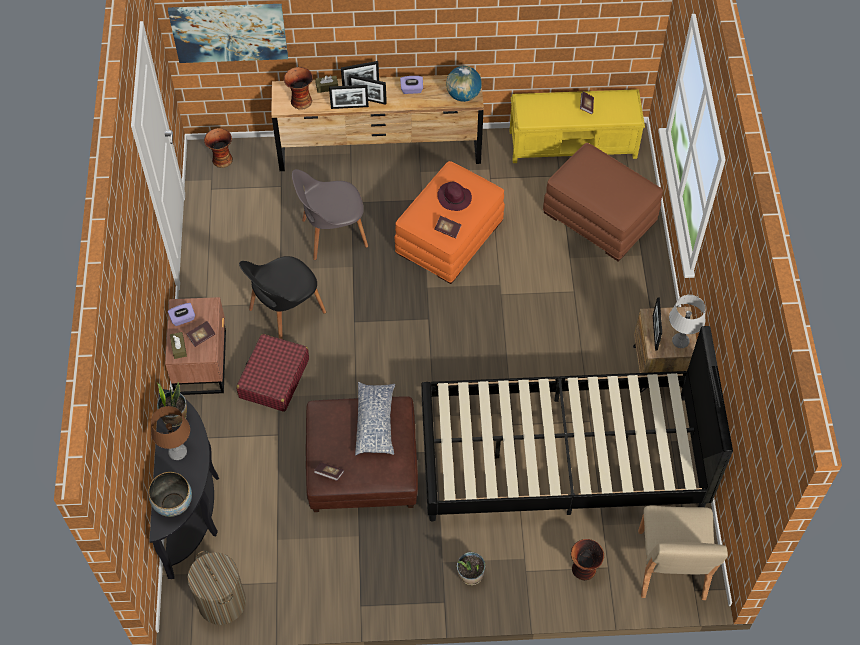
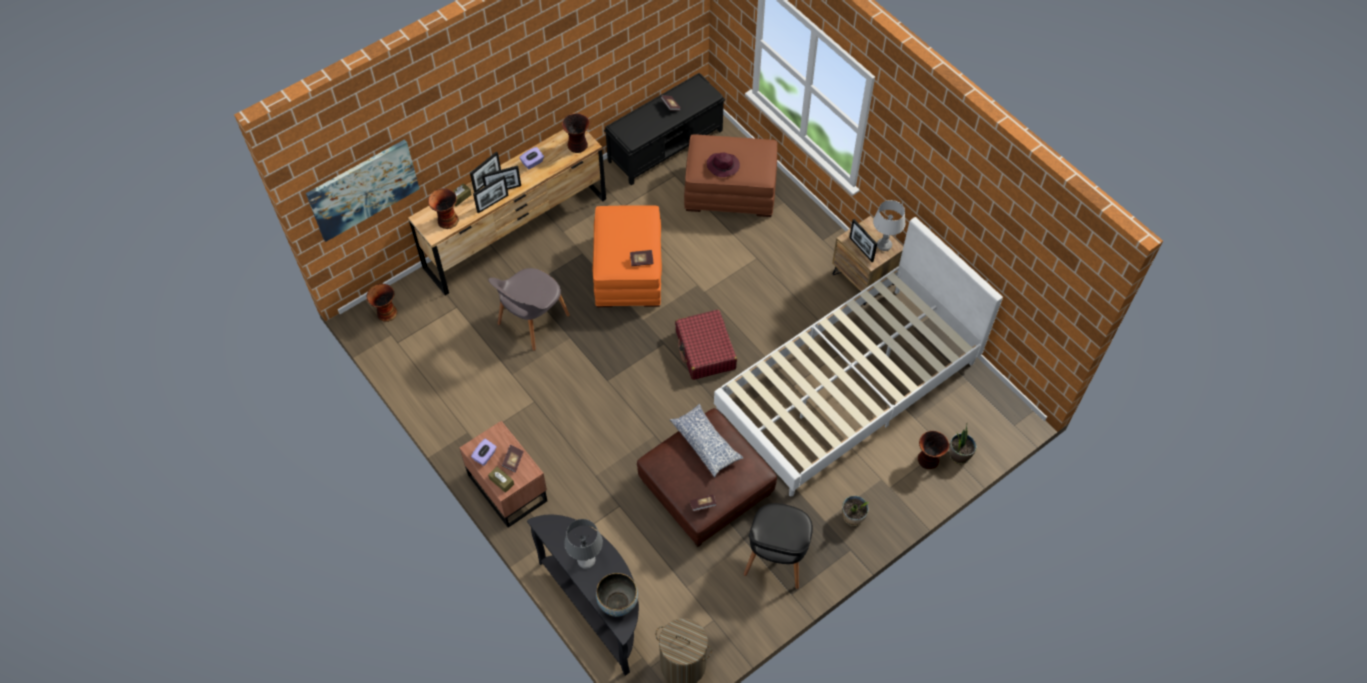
camera: 35 degrees left, 0 degrees up
brown table lamp [151,406,190,460] -> grey table lamp [564,519,603,569]
potted plant [157,382,187,427] -> potted plant moved to [949,425,977,464]
red suitcase [236,334,309,412] -> red suitcase moved to [675,310,737,380]
black chair [239,256,326,339] -> black chair moved to [743,503,813,589]
black bed [421,326,733,521] -> white bed [714,217,1003,496]
purple hat [437,182,472,211] -> purple hat moved to [707,152,740,177]
globe [446,66,482,102] -> vase [562,113,590,153]
yellow bench [510,89,645,163] -> black bench [604,73,725,185]
beige chair [638,505,728,600] -> none

